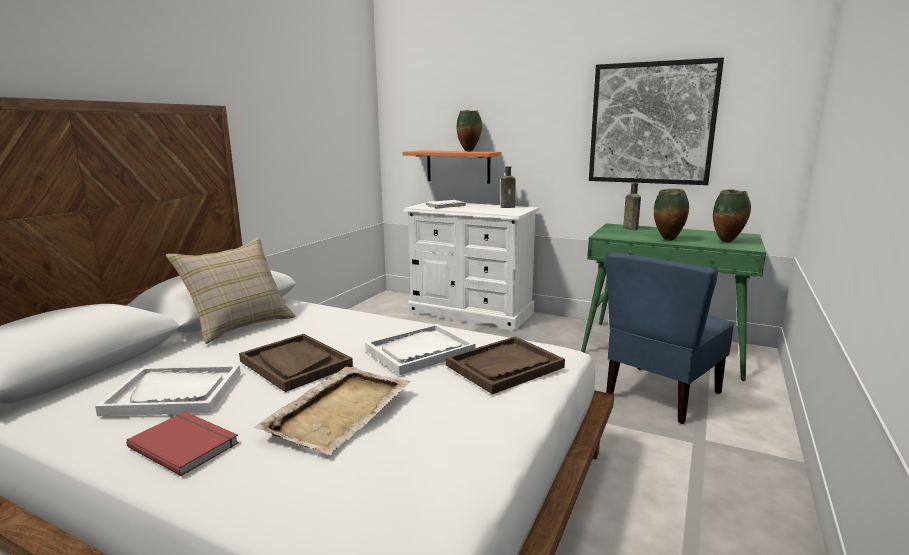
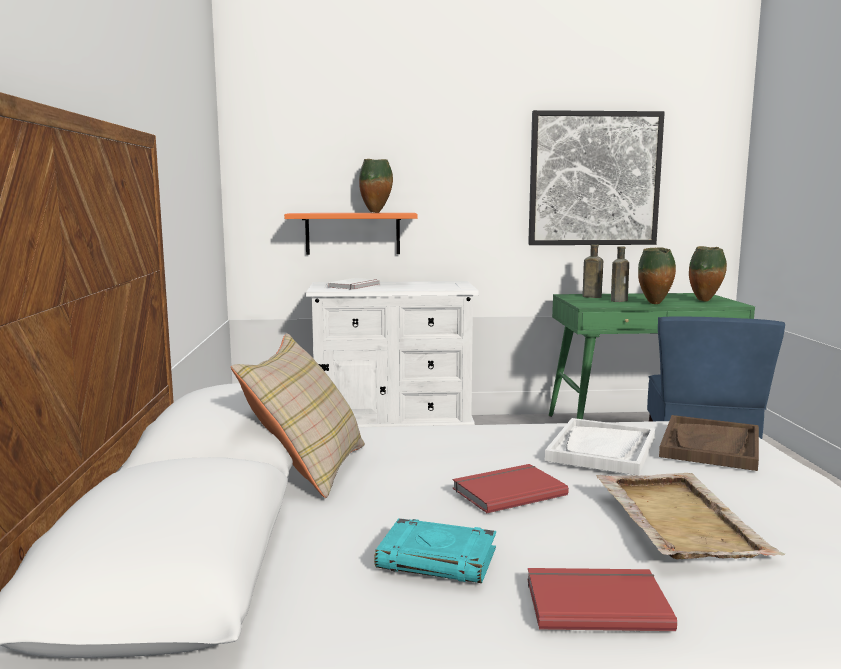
camera: 30 degrees left, 5 degrees down
white tray [95,365,241,416] -> turquoise book [374,518,496,583]
brown tray [239,334,353,392] -> red book [452,464,569,513]
brown bottle [501,166,516,208] -> brown bottle moved to [611,246,629,302]

